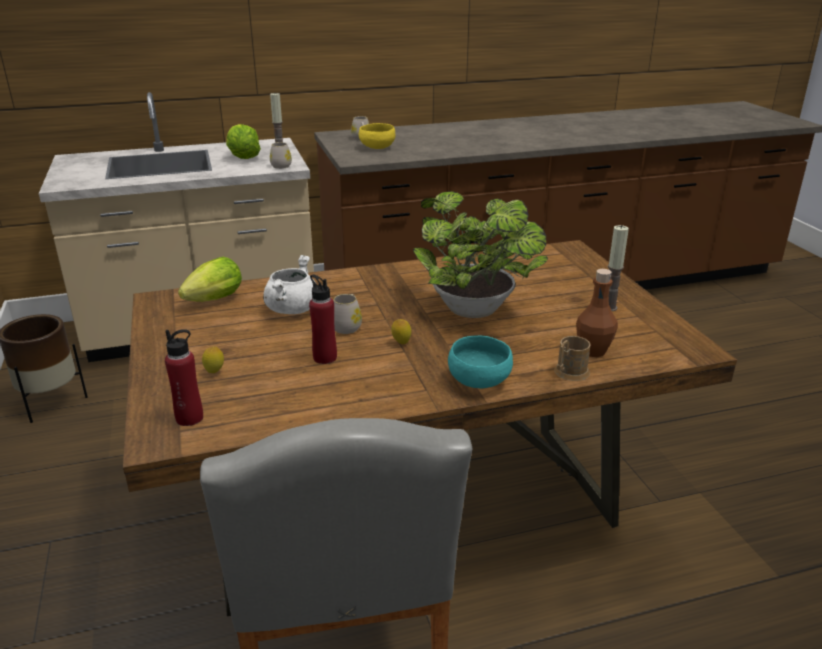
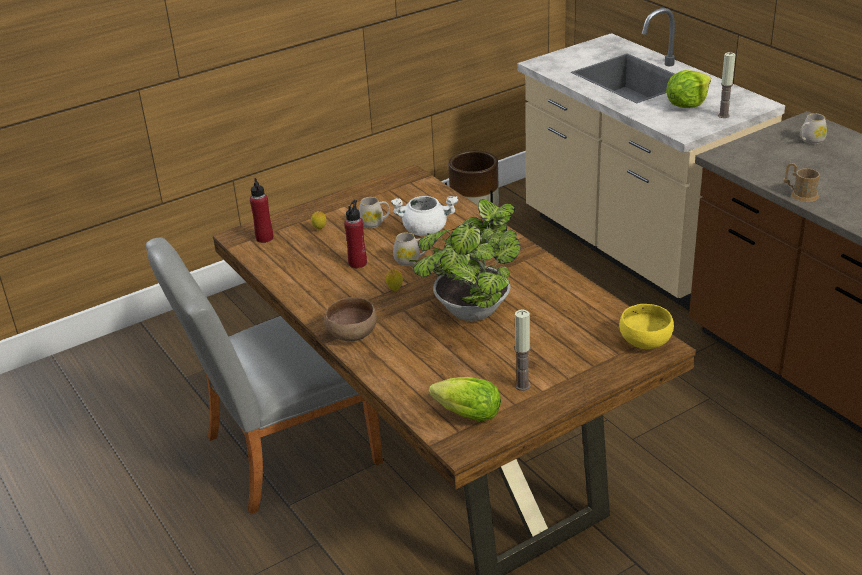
camera: 75 degrees right, 5 degrees up
lettuce [178,257,242,302] -> lettuce moved to [429,377,501,421]
white mug [270,142,292,169] -> white mug moved to [359,197,390,228]
yellow bowl [359,123,395,149] -> yellow bowl moved to [619,304,674,349]
turquoise bowl [448,336,513,389] -> brown bowl [324,297,377,341]
brown mug [554,336,591,381] -> brown mug moved to [783,163,820,202]
brown bottle [576,269,618,357] -> none

